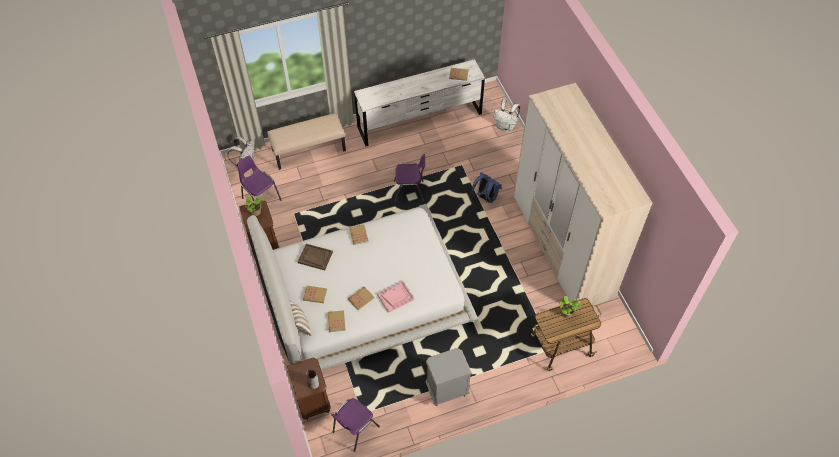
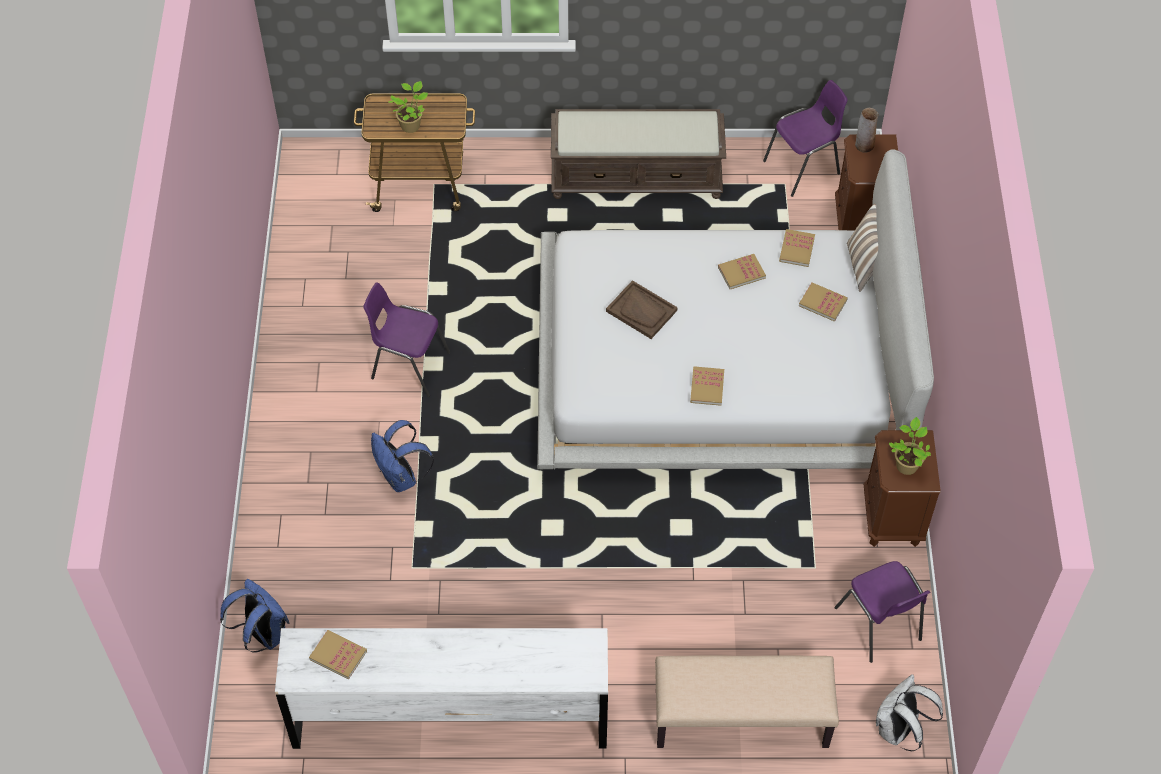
camera: 160 degrees left, 0 degrees up
brown tray [298,244,333,270] -> brown tray moved to [606,280,678,339]
pink tray [377,281,414,313] -> none
purple chair [394,154,425,203] -> purple chair moved to [363,282,450,397]
grey nightstand [425,348,472,406] -> brown bench [551,109,726,199]
white backpack [493,99,520,132] -> blue backpack [220,579,290,653]
wardrobe [513,83,652,307] -> none

